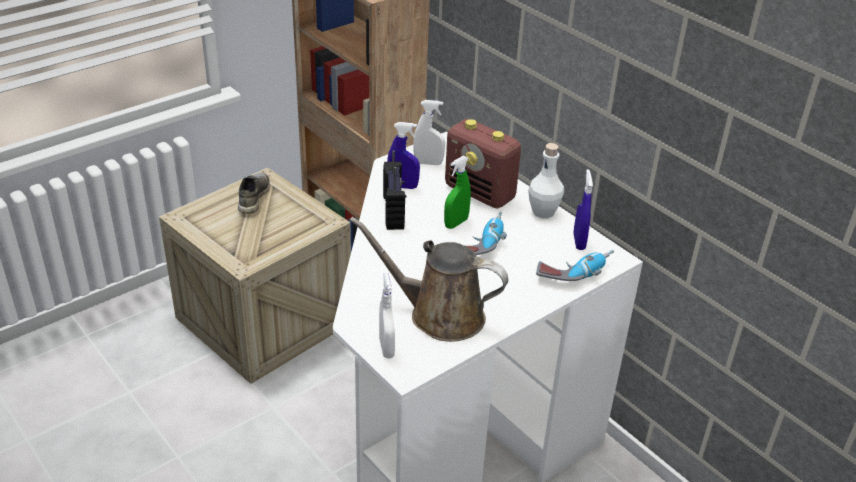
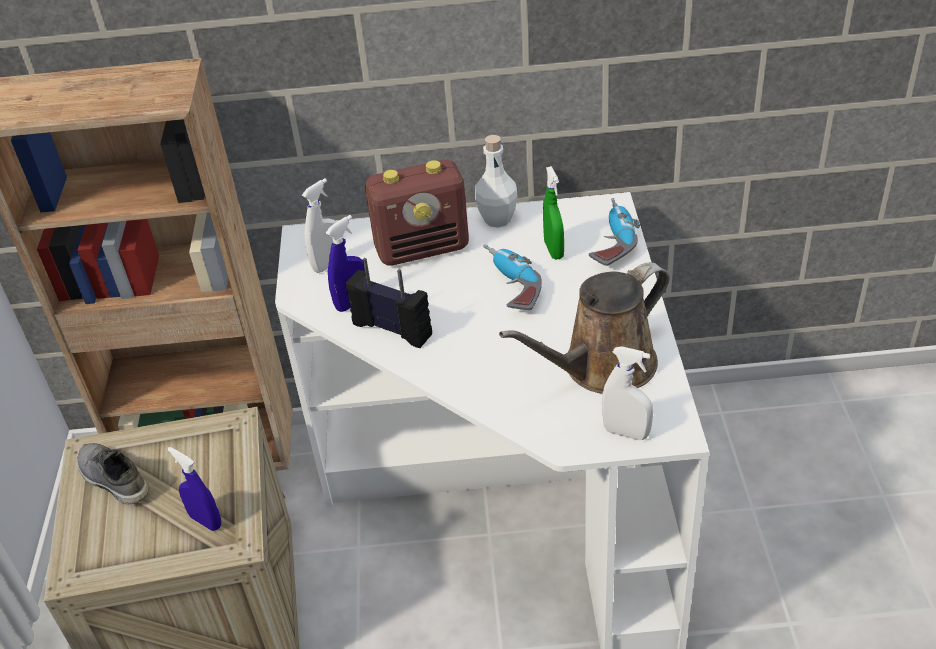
camera: 50 degrees left, 5 degrees up
green spray bottle [444,156,471,229] -> green spray bottle moved to [543,166,564,259]
blue spray bottle [574,169,593,250] -> blue spray bottle moved to [167,447,221,531]

